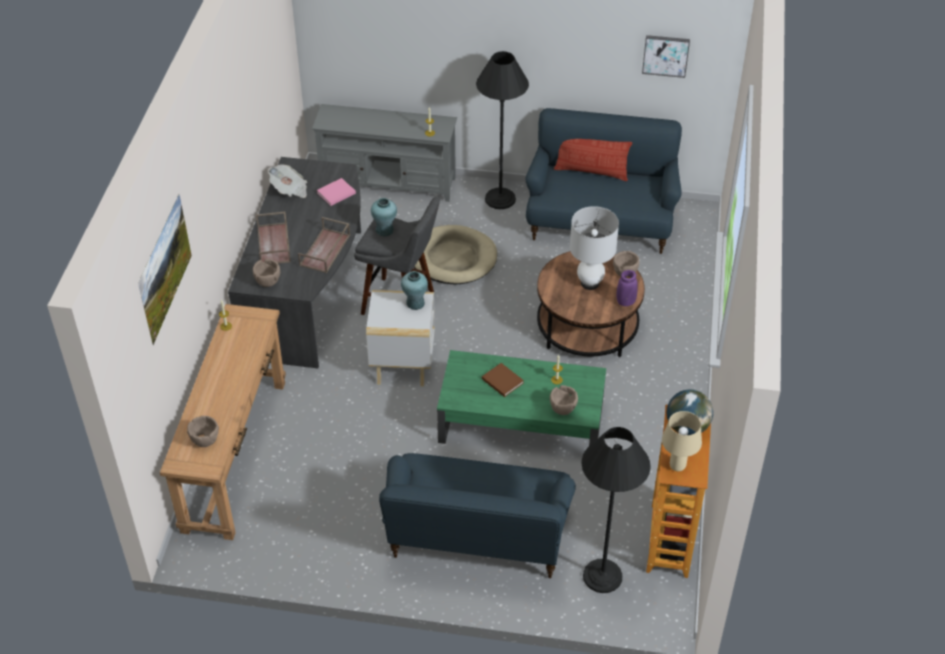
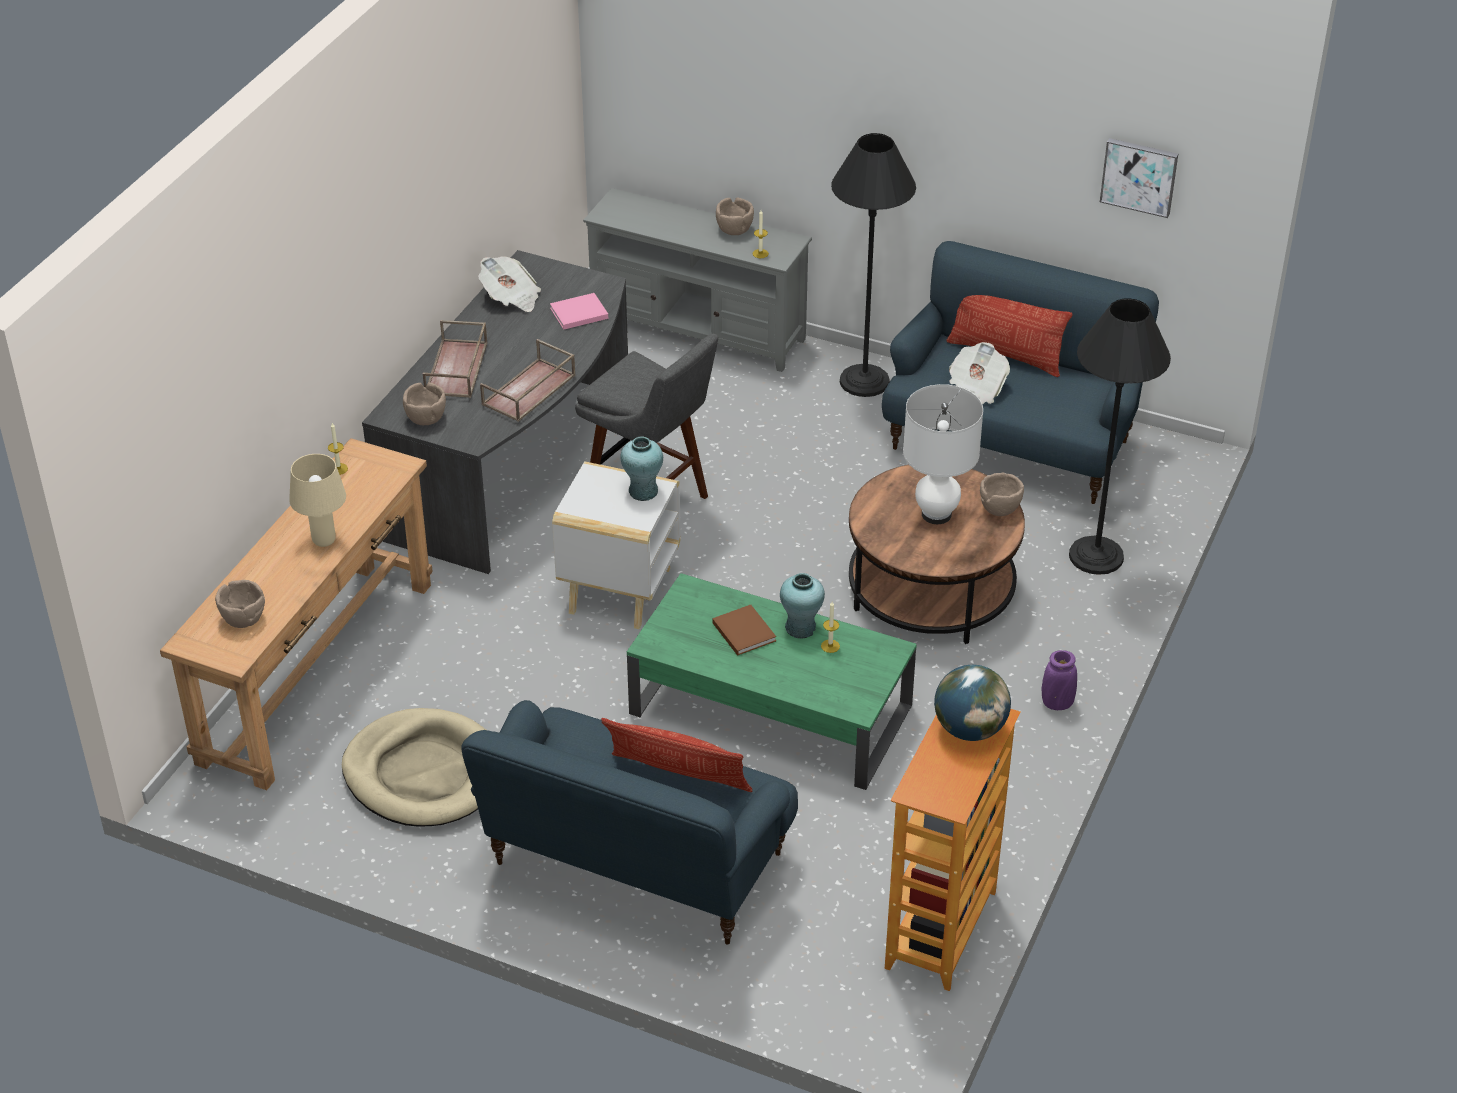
camera: 15 degrees right, 5 degrees down
picture [138,194,192,345] -> none
turquoise vase [371,198,397,236] -> turquoise vase moved to [780,573,825,639]
beige dog bed [414,225,497,284] -> beige dog bed moved to [342,708,486,827]
brown bowl [550,385,578,415] -> brown bowl moved to [716,197,754,235]
black floor lamp [581,427,651,593] -> black floor lamp moved to [1069,298,1171,575]
purple vase [616,270,638,306] -> purple vase moved to [1042,650,1077,710]
beige table lamp [662,411,702,471] -> beige table lamp moved to [289,454,346,547]
none -> pillow [601,718,752,792]
none -> newspaper [949,342,1010,404]

